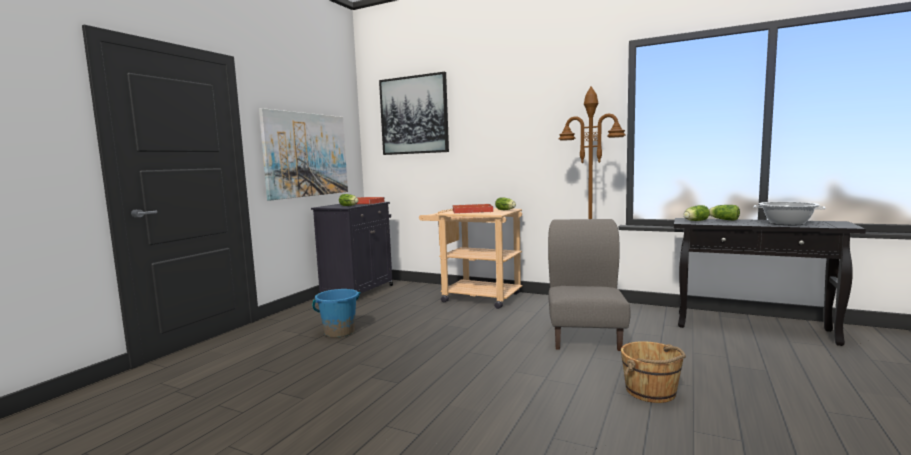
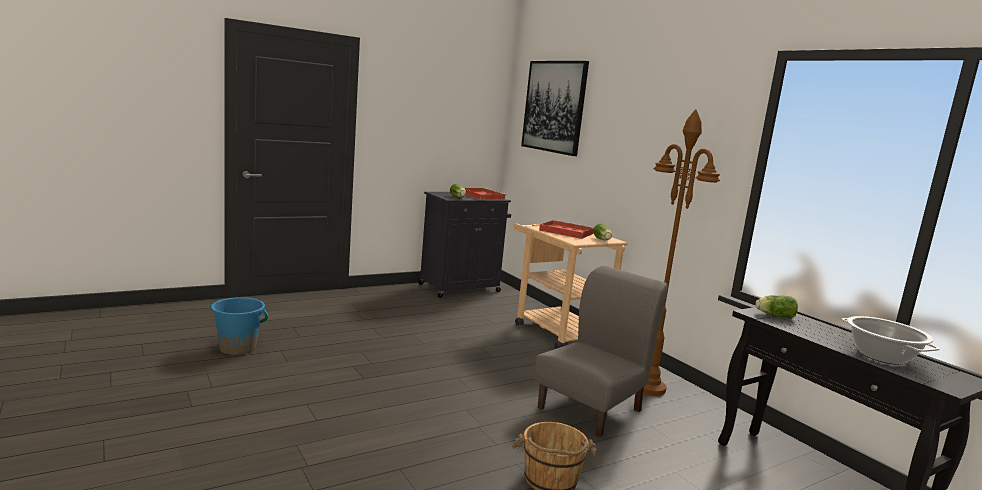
camera: 30 degrees right, 5 degrees up
picture [259,108,348,200] -> none
blue bucket [312,289,360,338] -> blue bucket moved to [210,297,268,355]
lettuce [709,205,740,221] -> none

